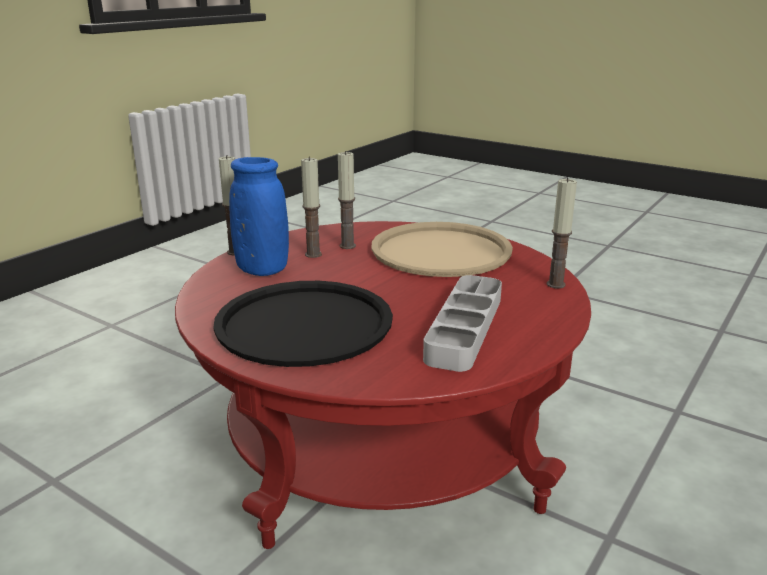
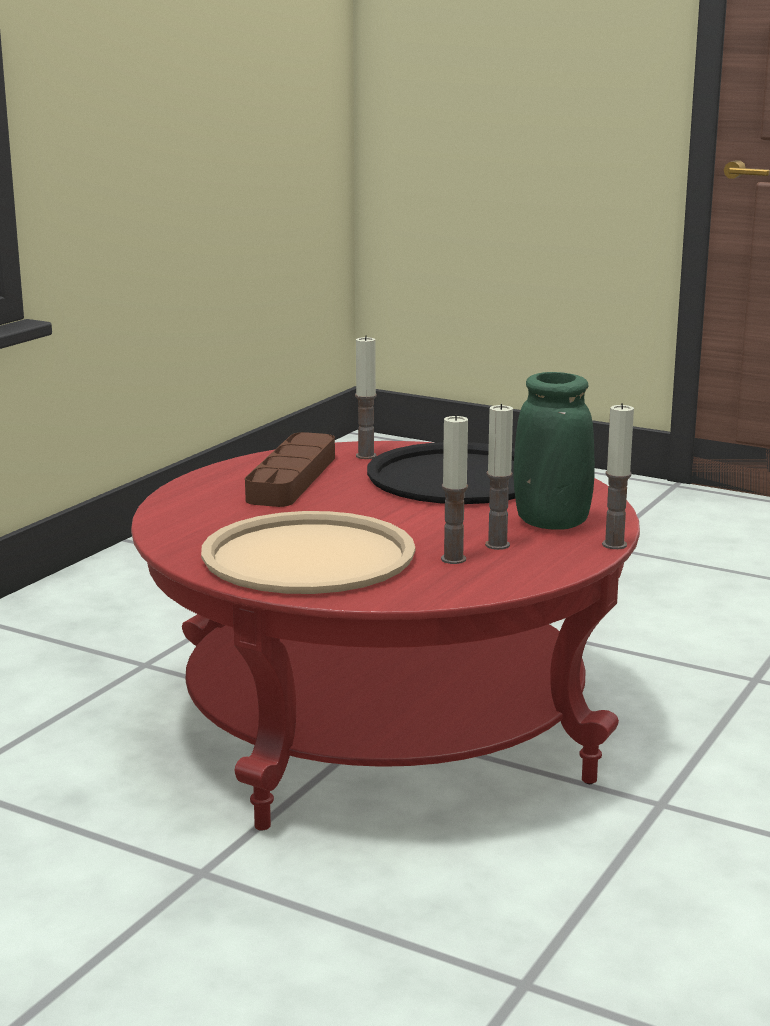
camera: 175 degrees right, 5 degrees down
blue vase [229,157,289,276] -> green vase [513,372,595,530]
grey tray [423,275,502,372] -> brown tray [245,432,335,507]
candle [547,178,577,288] -> candle moved to [355,335,377,459]

